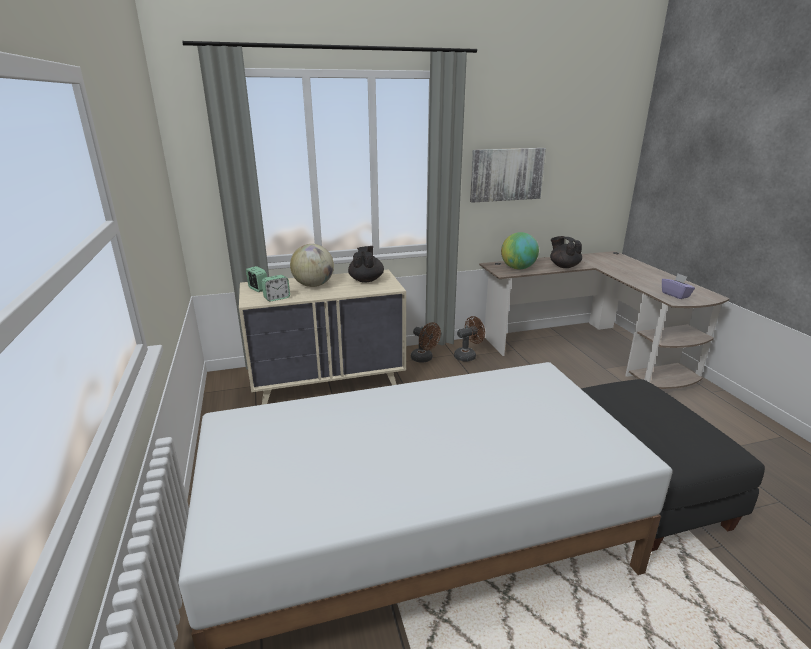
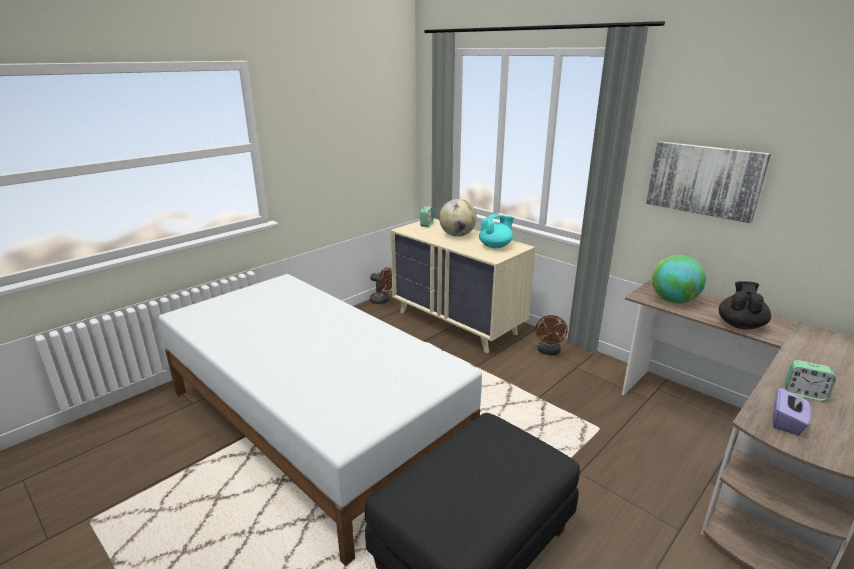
camera: 60 degrees right, 0 degrees up
alarm clock [262,275,290,302] -> alarm clock moved to [785,360,836,401]
black teapot [348,246,384,283] -> turquoise teapot [479,214,514,248]
brown fan [454,316,485,362] -> brown fan moved to [370,267,392,304]

